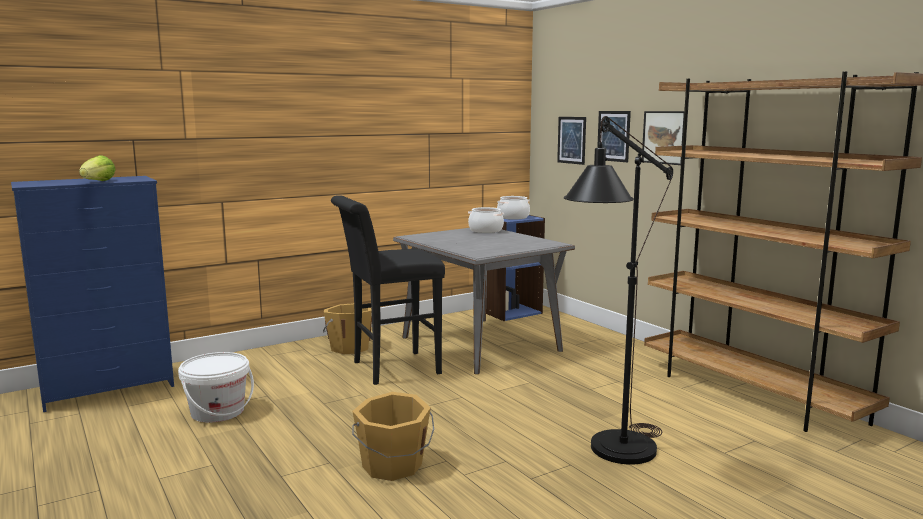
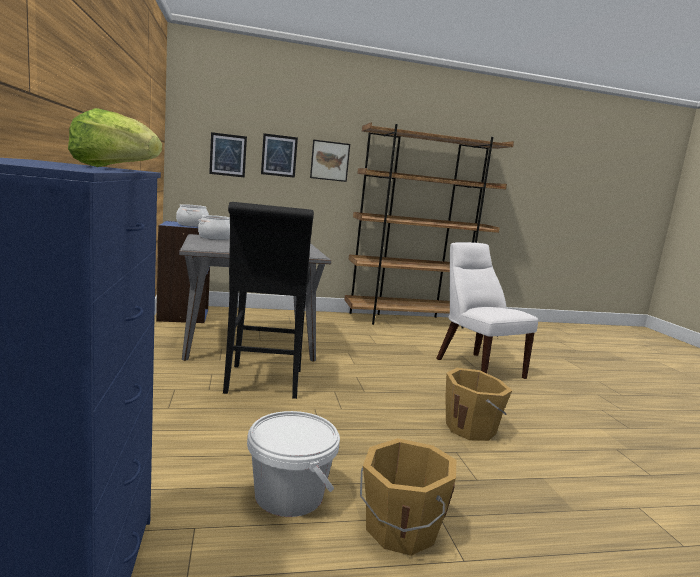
camera: 70 degrees left, 0 degrees up
orange bucket [323,303,372,354] -> orange bucket moved to [360,438,456,556]
black floor lamp [564,116,673,465] -> white chair [436,242,538,379]

